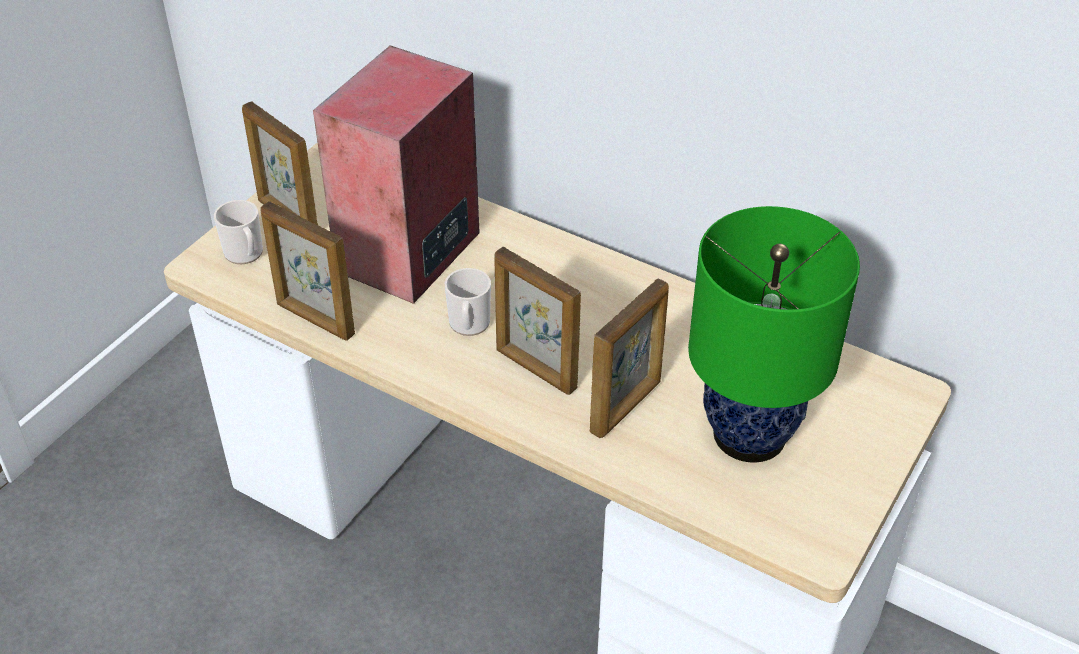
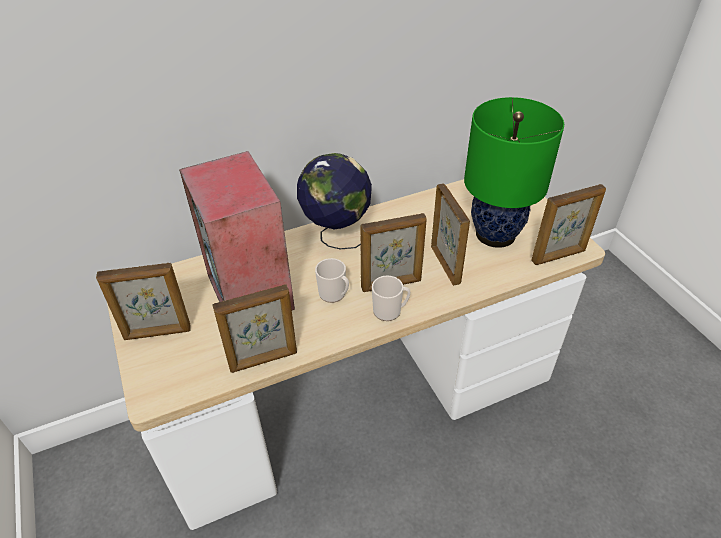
camera: 55 degrees left, 0 degrees up
mug [214,200,263,264] -> mug moved to [372,276,411,321]
none -> globe [297,153,372,249]
none -> picture frame [531,184,606,265]

